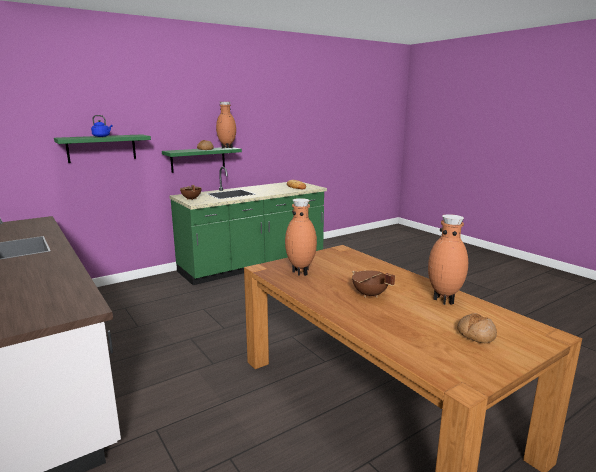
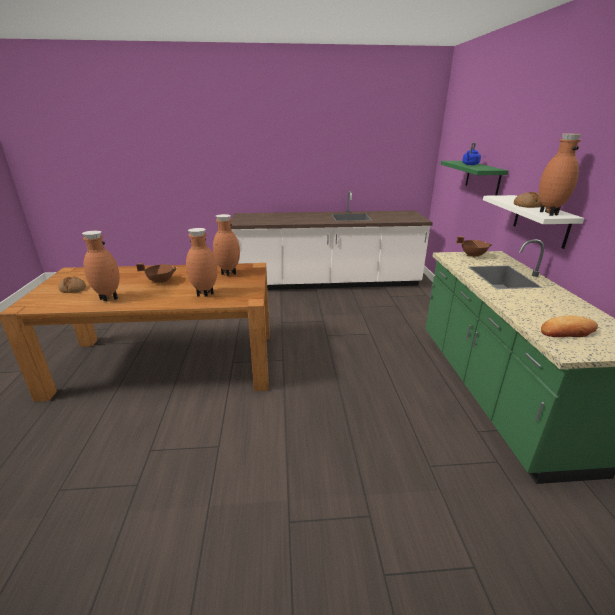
camera: 120 degrees right, 10 degrees up
green shelf [162,147,242,173] -> white shelf [483,195,584,249]
none -> brown vase [186,228,217,297]

